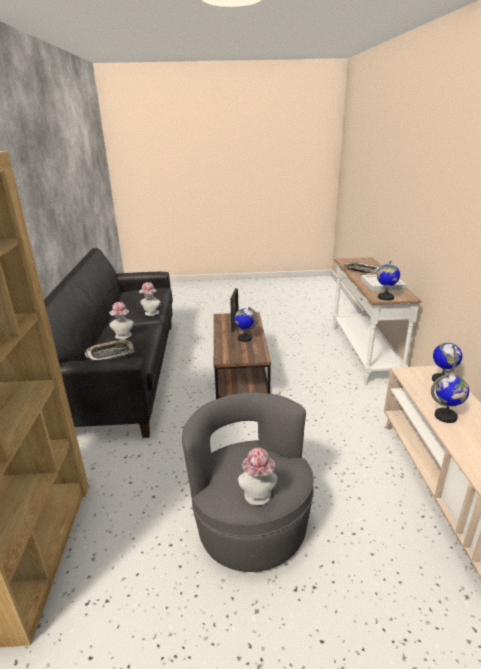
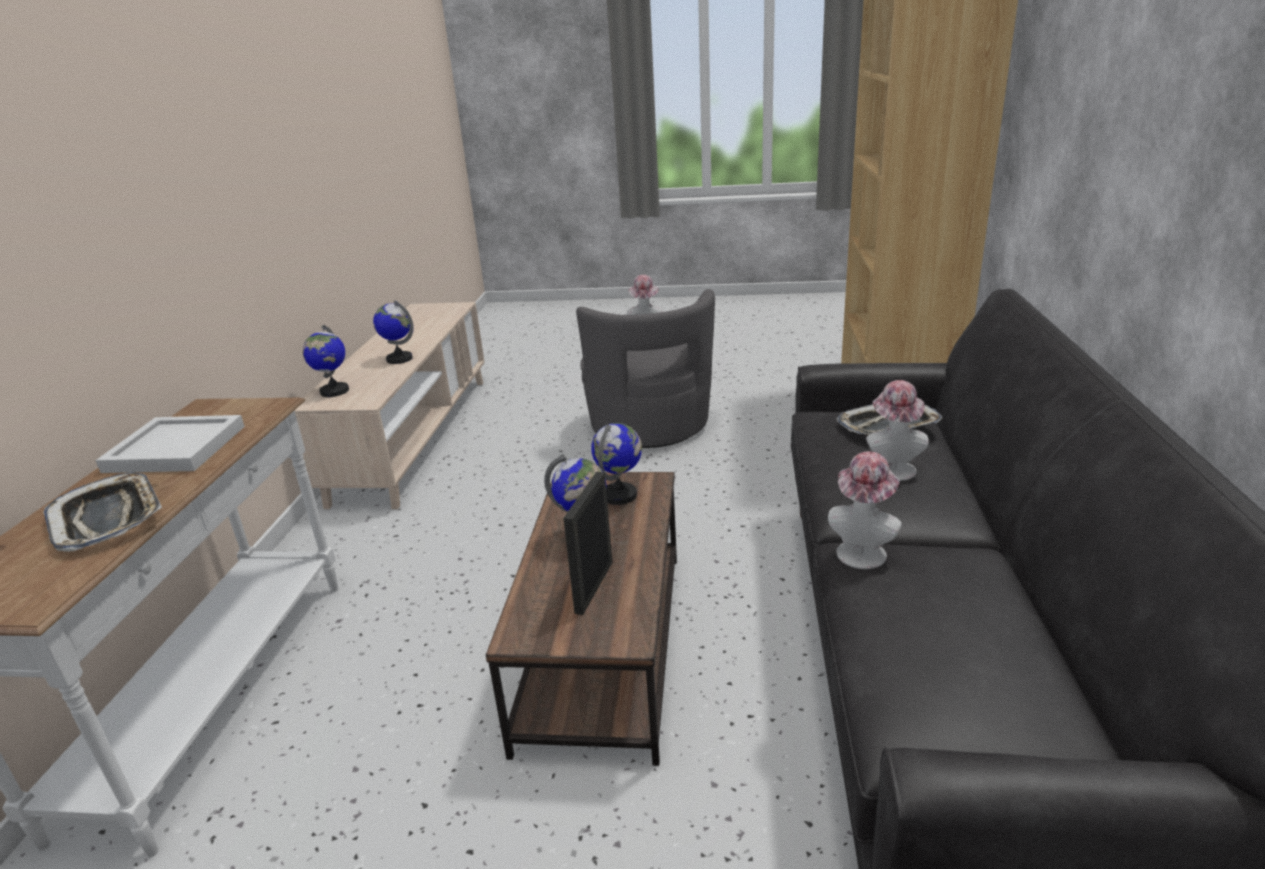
camera: 170 degrees left, 0 degrees up
globe [377,261,400,301] -> globe moved to [591,423,642,505]

